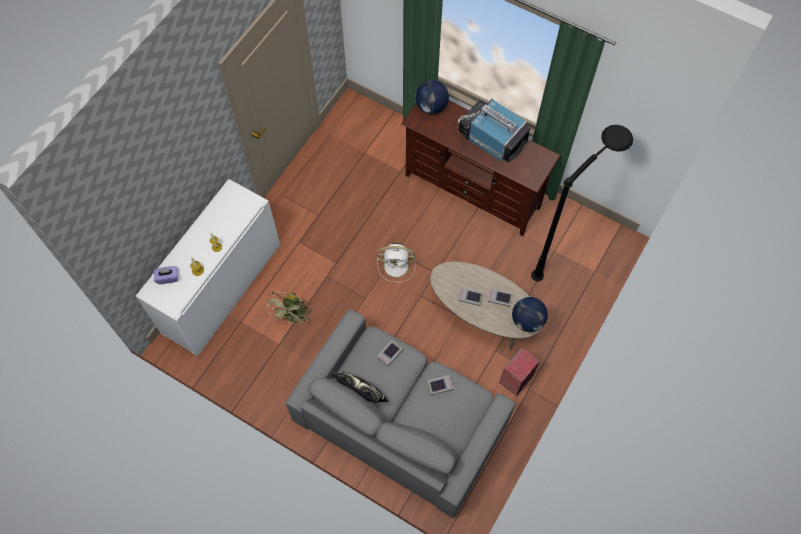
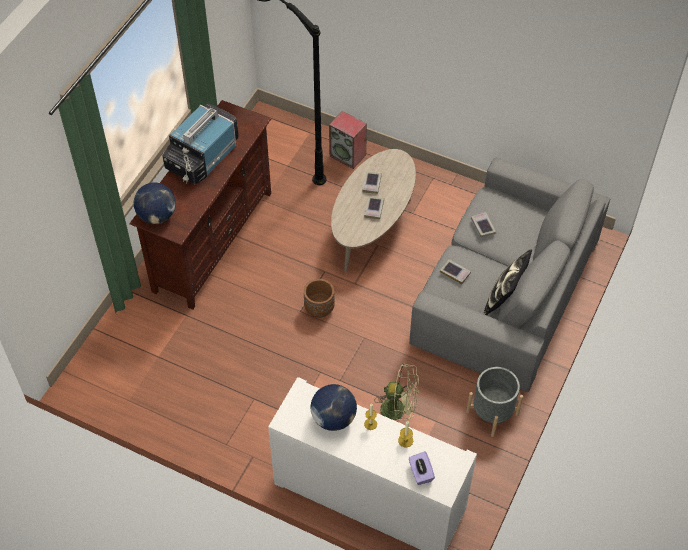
camera: 95 degrees left, 10 degrees down
white fan [377,243,415,283] -> brown planter [304,279,335,318]
speaker [499,347,540,396] -> speaker moved to [329,111,367,169]
globe [512,297,548,332] -> globe moved to [310,384,357,431]
none -> grey planter [466,367,523,437]

